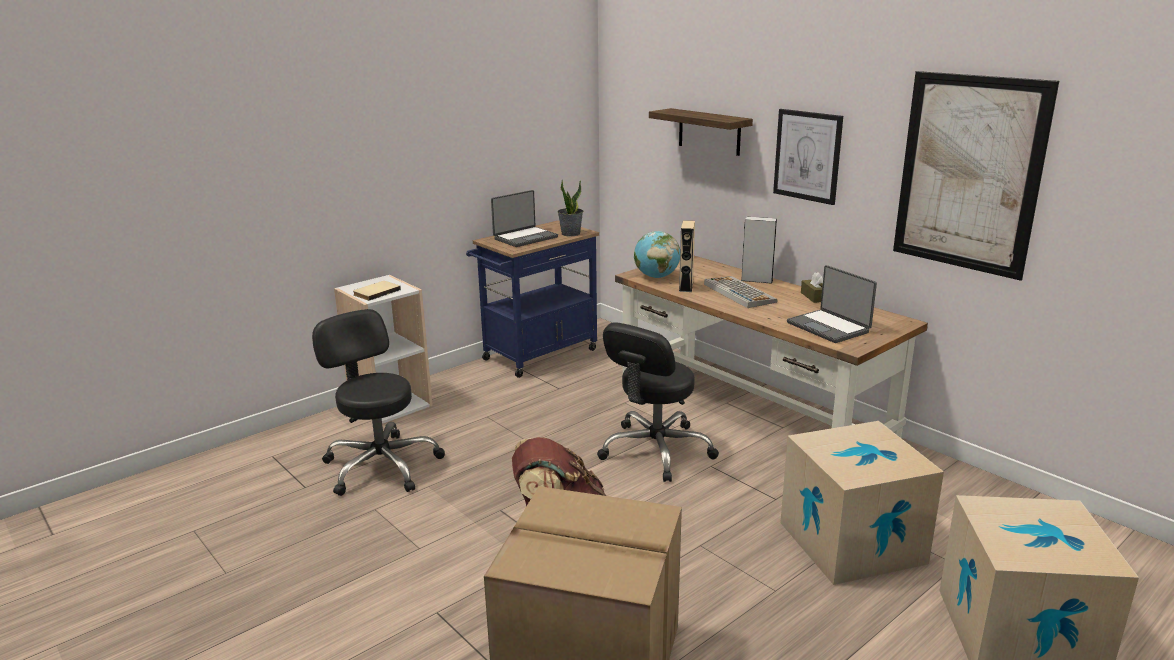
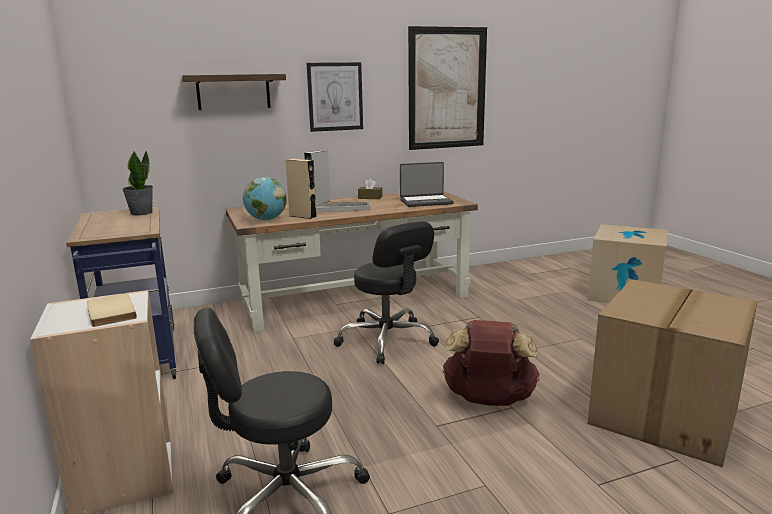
camera: 70 degrees left, 5 degrees down
laptop [491,190,558,247] -> none
cardboard box [780,421,944,585] -> none

